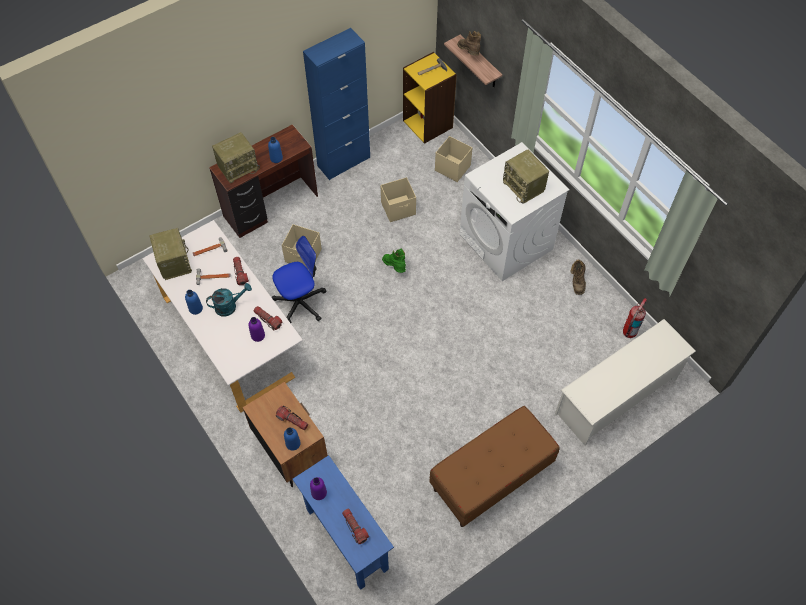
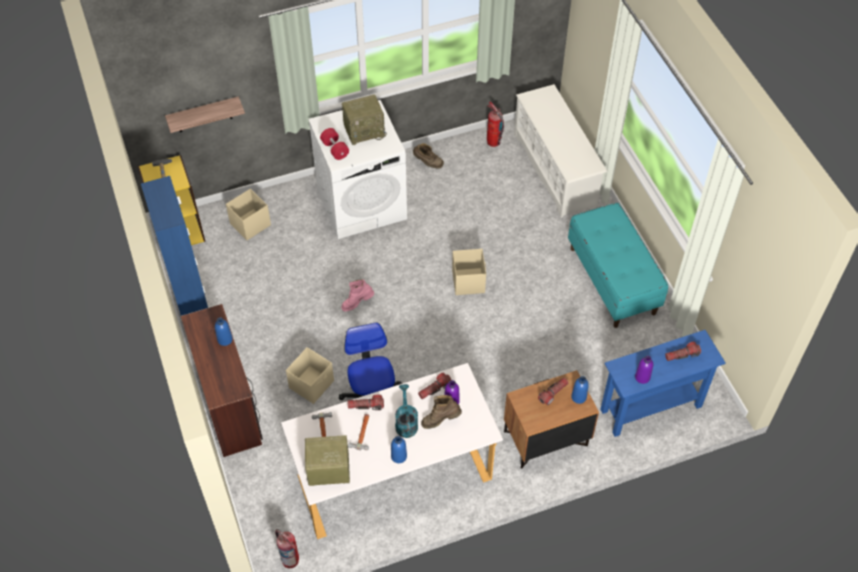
camera: 75 degrees left, 5 degrees down
radio [212,132,260,183] -> none
beige storage box [381,177,416,222] -> beige storage box moved to [452,249,486,295]
green boot [382,248,406,273] -> pink boot [341,279,374,311]
brown bench [430,406,560,527] -> turquoise bench [568,203,668,328]
brown boot [457,31,481,56] -> brown boot moved to [421,395,462,429]
none -> fire extinguisher [275,529,299,568]
none -> red dumbbell [320,128,349,160]

